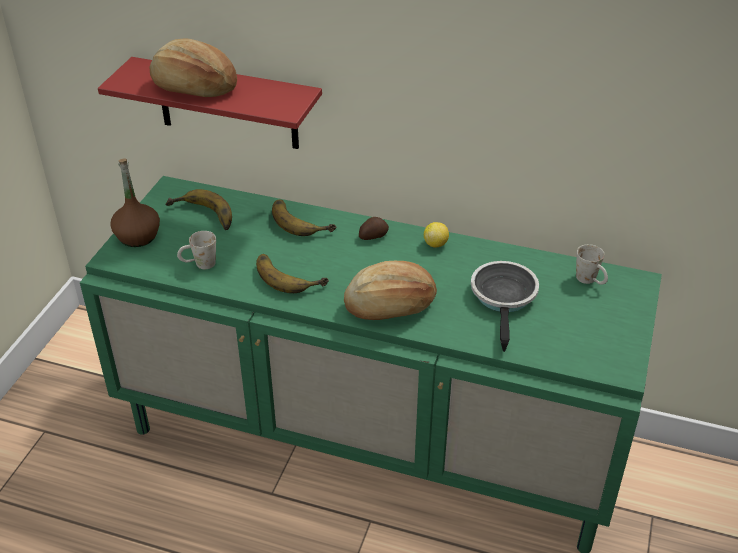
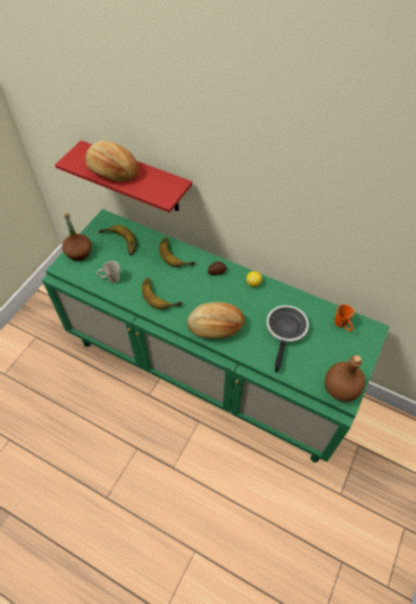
camera: 10 degrees right, 15 degrees up
white mug [576,244,608,285] -> orange mug [335,305,354,332]
none -> brown bottle [325,355,365,402]

